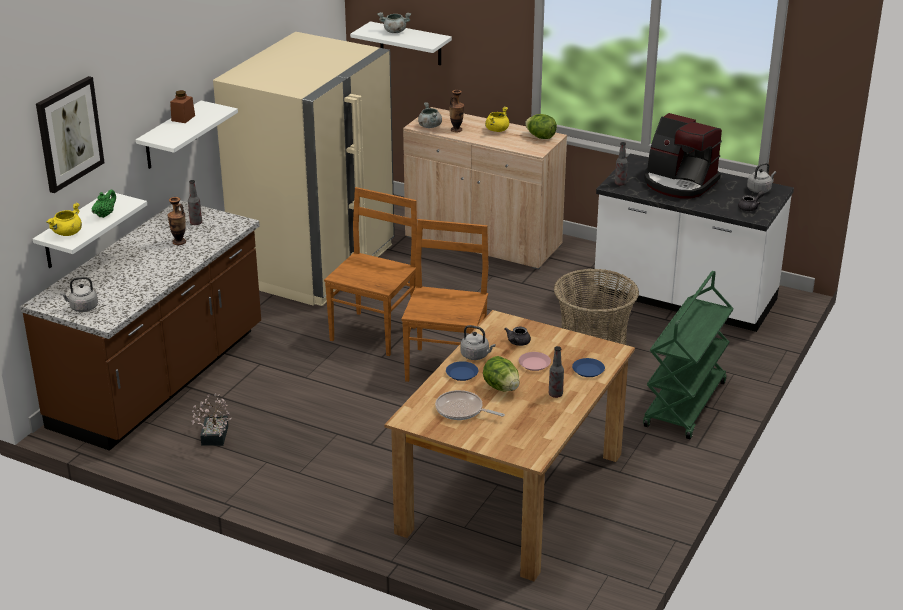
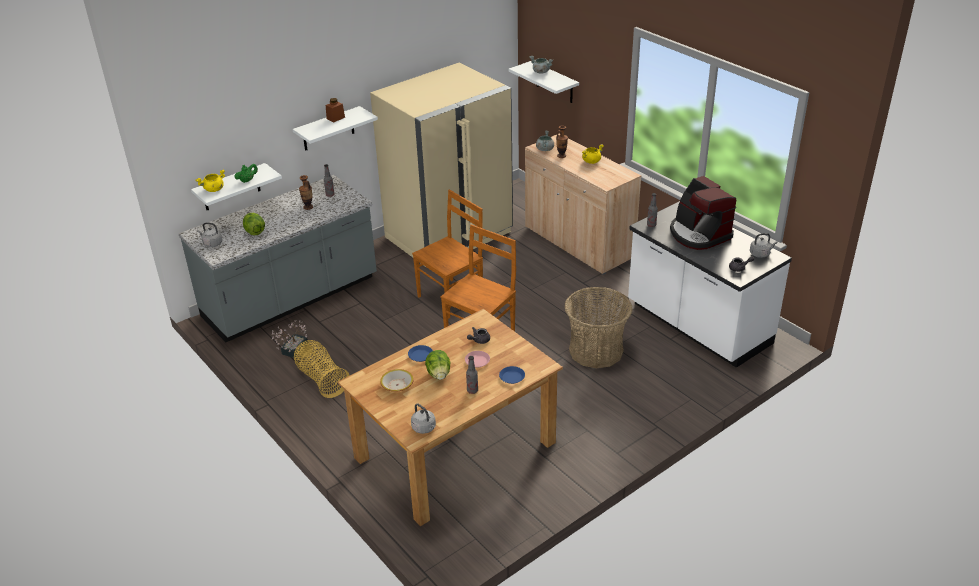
camera: 25 degrees right, 5 degrees up
brown counter [21,201,261,451] -> grey counter [179,175,377,342]
picture [36,76,105,193] -> none
frying pan [435,390,505,420] -> bowl [380,369,414,392]
grey kettle [460,325,496,360] -> grey kettle moved to [411,404,436,434]
lettuce [525,114,557,139] -> lettuce moved to [243,213,265,235]
green cart [643,271,733,439] -> none
none -> basket [294,340,350,398]

